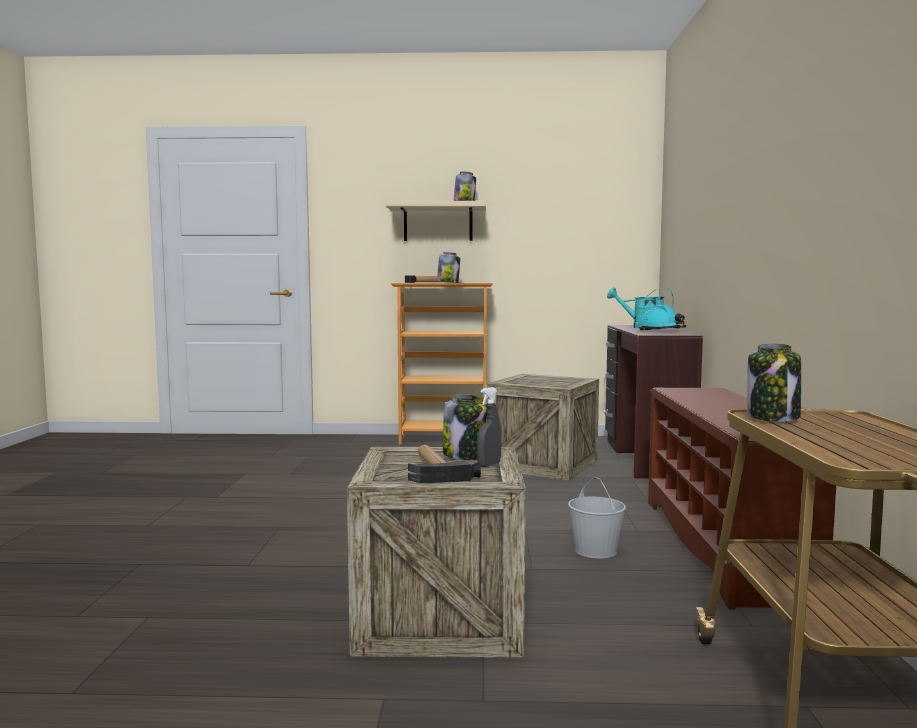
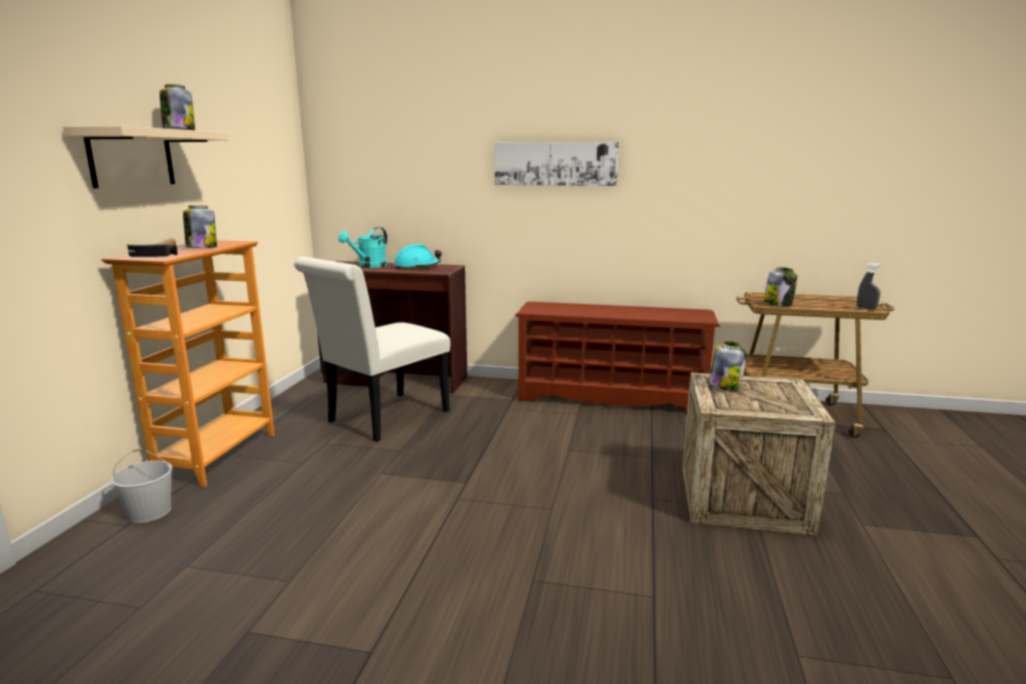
camera: 80 degrees left, 10 degrees up
hammer [408,445,481,483] -> none
grey spray bottle [477,387,501,467] -> grey spray bottle moved to [857,263,882,310]
crate [487,374,599,481] -> white chair [294,257,451,442]
white bucket [568,477,626,558] -> white bucket moved to [111,449,172,523]
none -> picture [494,142,619,186]

